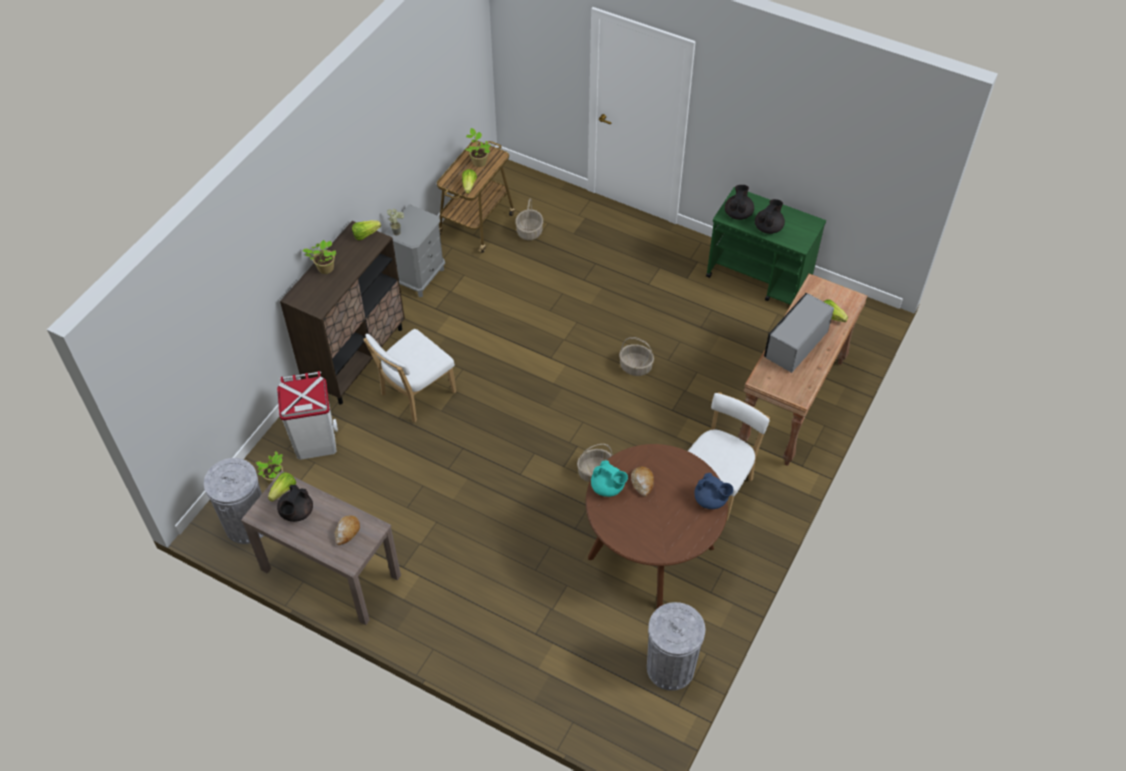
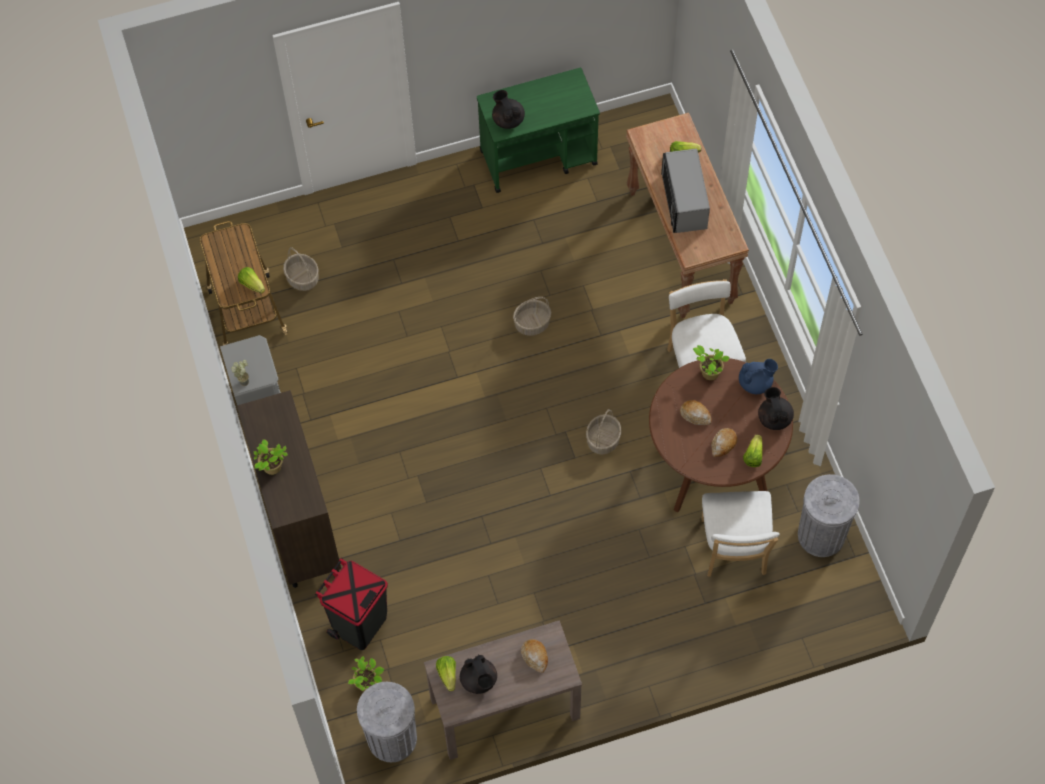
camera: 45 degrees left, 10 degrees up
white trash can [277,371,338,459] -> black trash can [315,558,388,650]
lettuce [352,220,381,241] -> lettuce moved to [743,434,763,467]
white chair [363,329,456,422] -> white chair moved to [702,491,780,577]
potted plant [465,128,491,167] -> potted plant moved to [693,345,730,380]
turquoise teapot [591,460,628,497] -> none
black teapot [755,199,785,234] -> black teapot moved to [758,387,794,430]
none -> bread [711,428,737,457]

